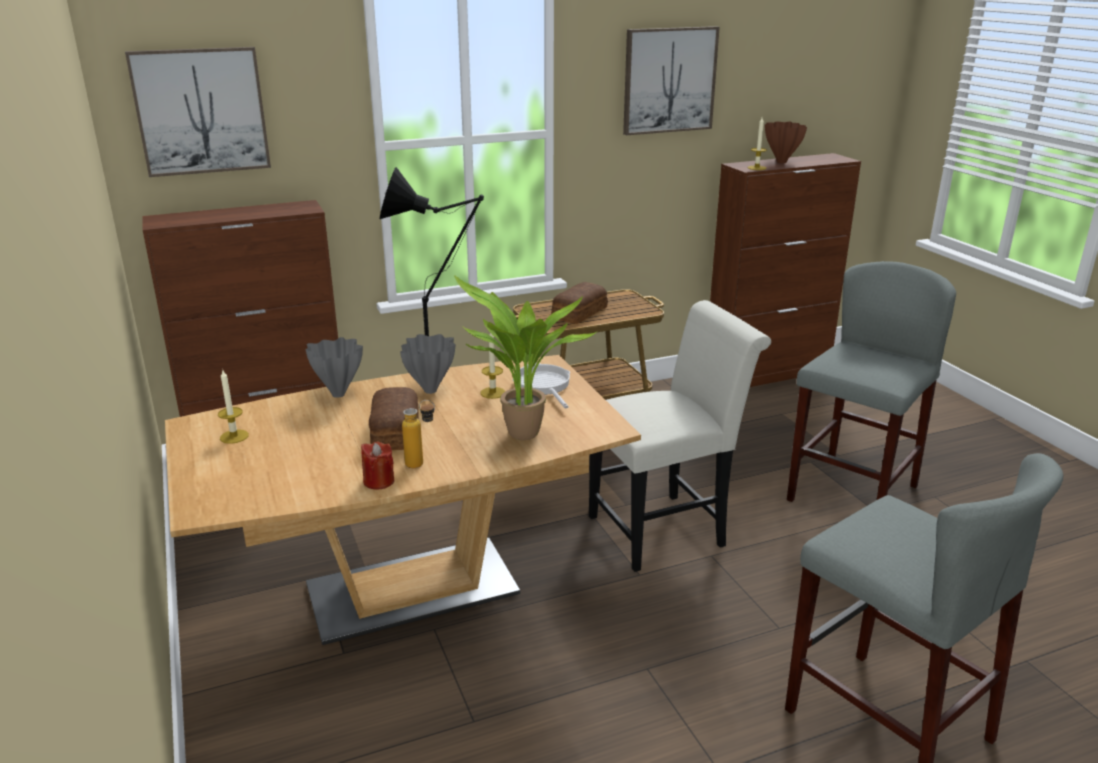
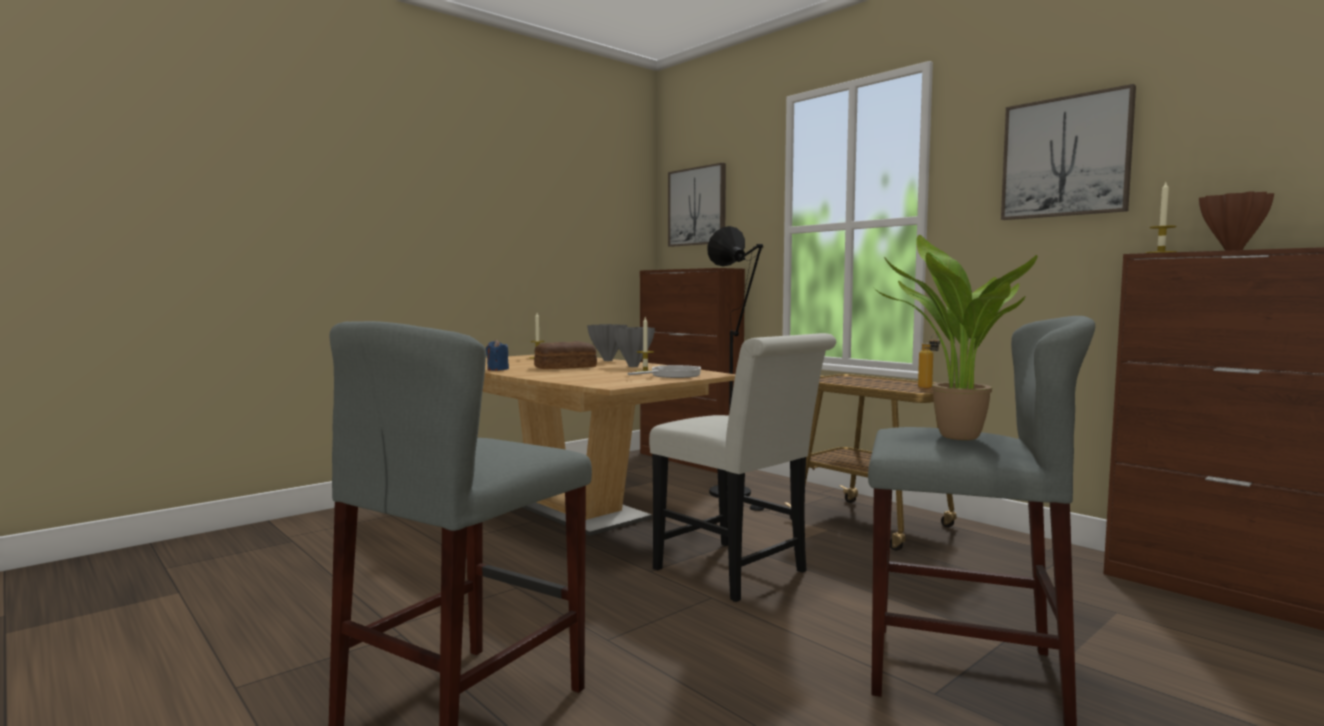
camera: 70 degrees right, 20 degrees down
red candle [361,441,394,489] -> blue candle [486,340,509,371]
bottle [402,400,435,468] -> bottle moved to [918,334,940,388]
potted plant [454,275,598,440] -> potted plant moved to [874,235,1038,440]
bread [551,282,608,324] -> none

